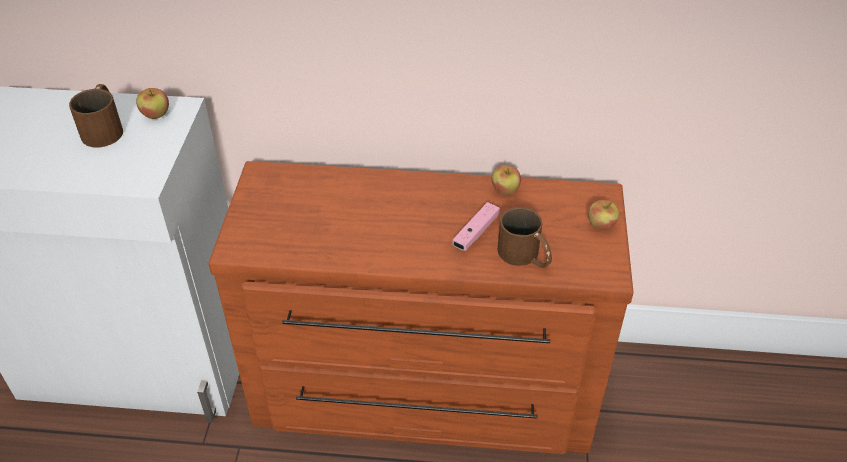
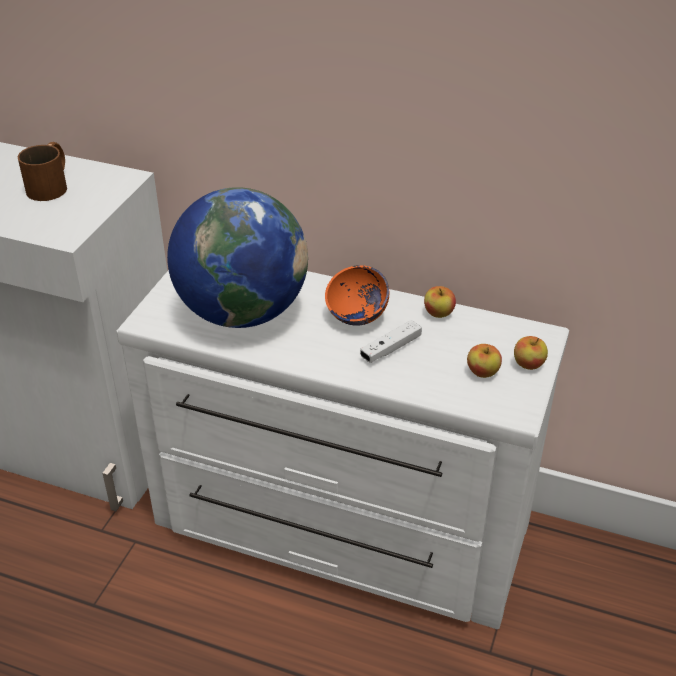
camera: 15 degrees right, 5 degrees down
apple [136,88,169,119] -> apple moved to [467,344,502,378]
brown dresser [208,161,634,454] -> white dresser [116,270,569,629]
pink game controller [452,202,500,251] -> white game controller [360,320,422,363]
brown mug [497,207,552,268] -> none
none -> globe [167,187,308,328]
none -> orange bowl [325,265,389,326]

